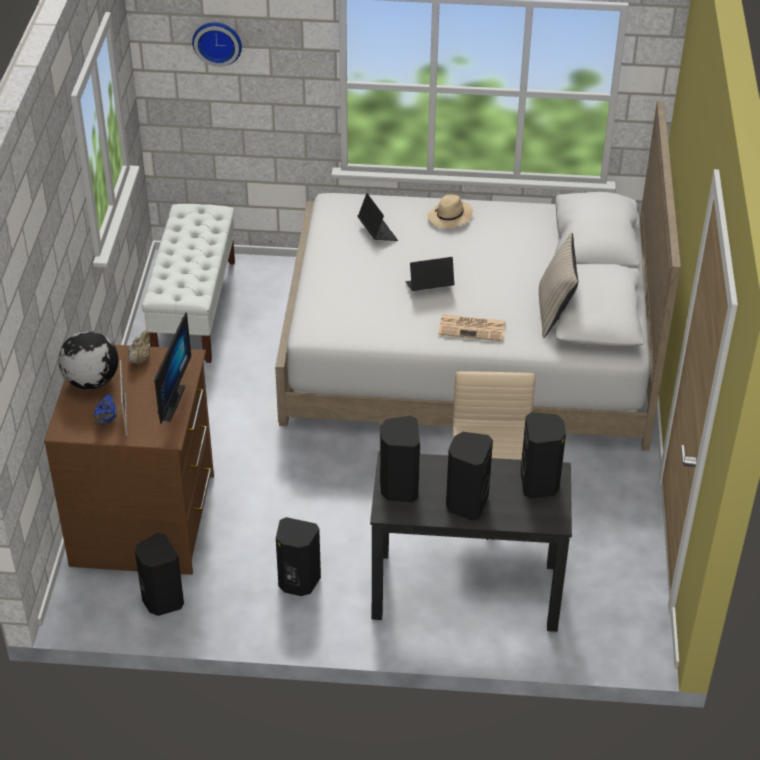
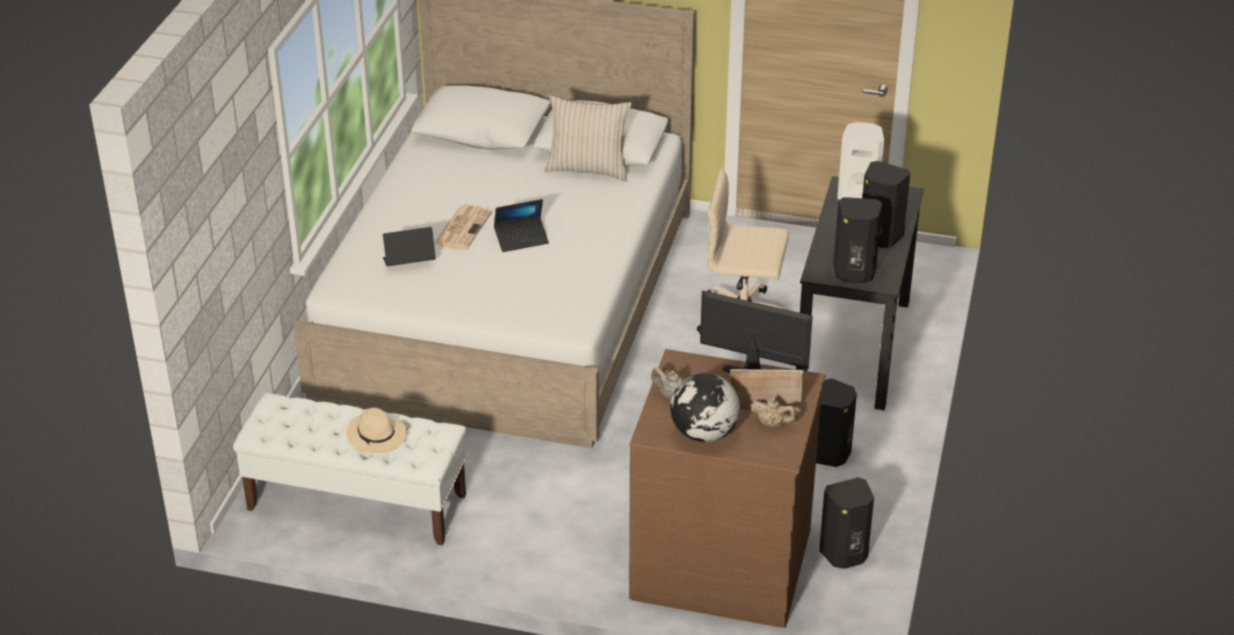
camera: 80 degrees left, 5 degrees down
blue teapot [94,395,117,427] -> beige teapot [751,397,797,428]
wall clock [192,22,242,67] -> none
laptop [406,257,454,291] -> laptop turned 105 degrees counterclockwise [494,199,549,252]
beige hat [427,194,473,228] -> beige hat moved to [346,408,407,453]
newspaper [438,314,505,341] -> newspaper moved to [434,205,492,250]
black speaker [521,412,566,499] -> white speaker [837,122,884,200]

